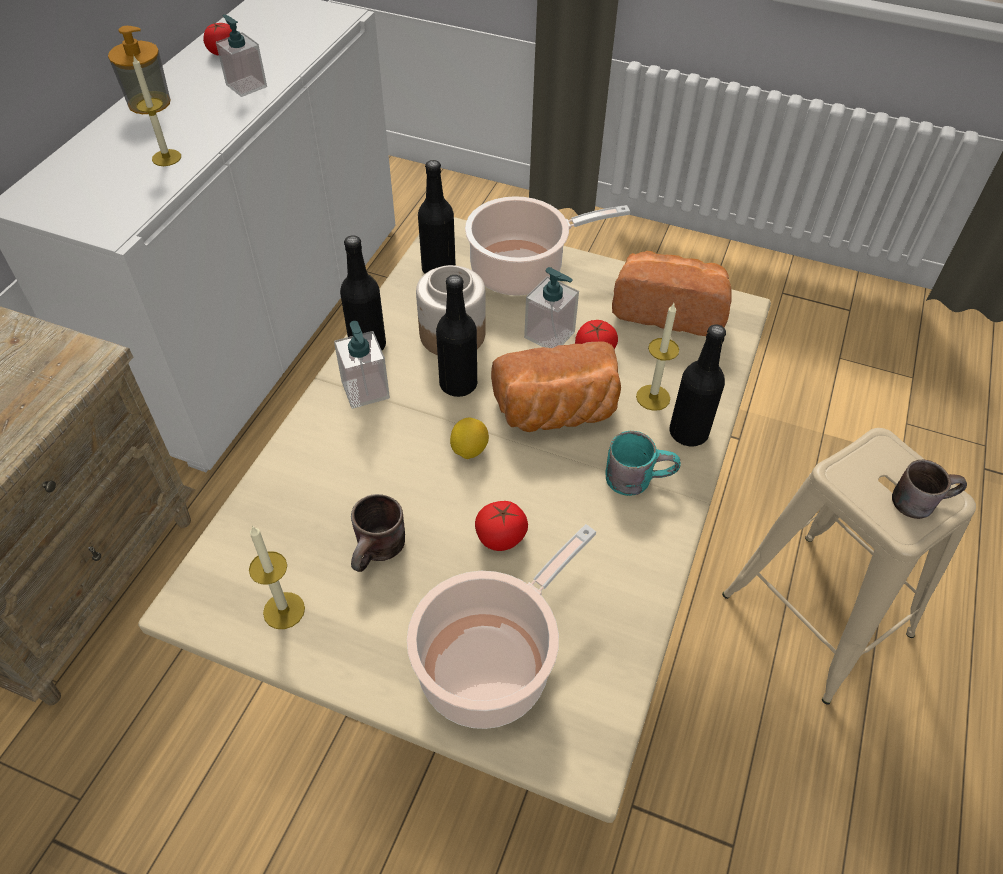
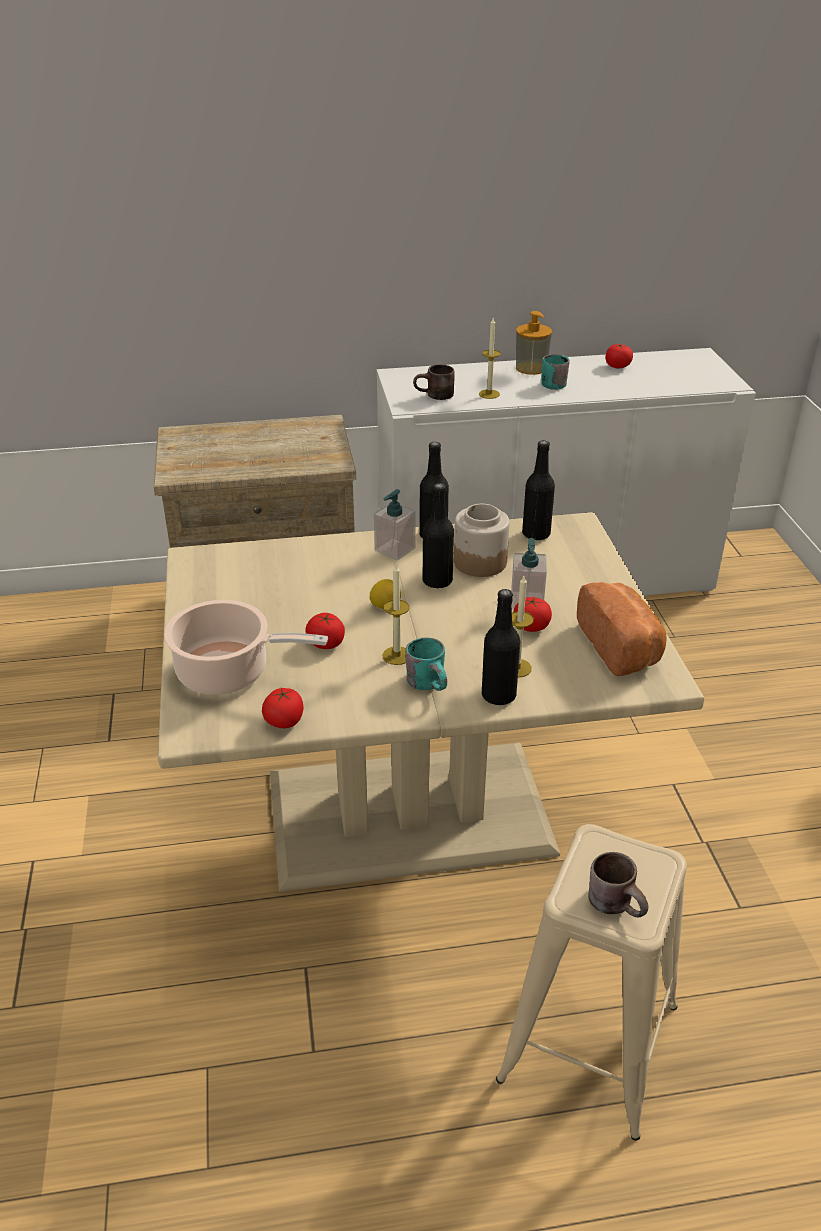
camera: 60 degrees right, 15 degrees down
soap dispenser [216,15,267,97] -> none
candle [249,525,305,629] -> candle moved to [382,564,410,665]
brown mug [351,494,405,572] -> brown mug moved to [413,364,455,400]
cooking pot [465,196,630,296] -> none
bread [491,341,621,432] -> none
none -> tomato [262,688,303,728]
none -> turquoise mug [541,354,570,390]

